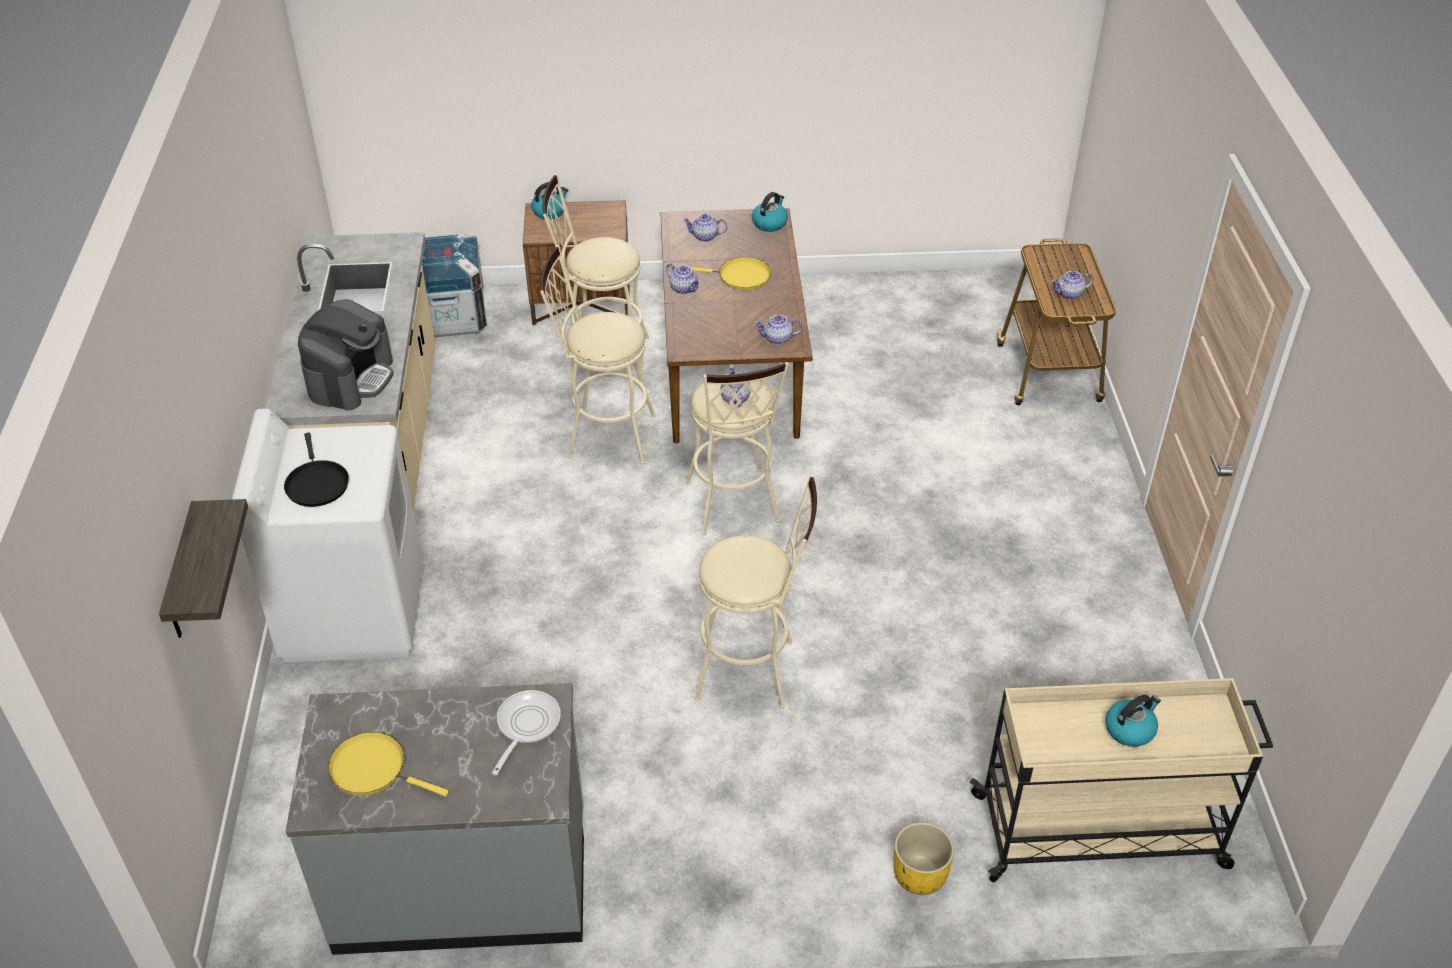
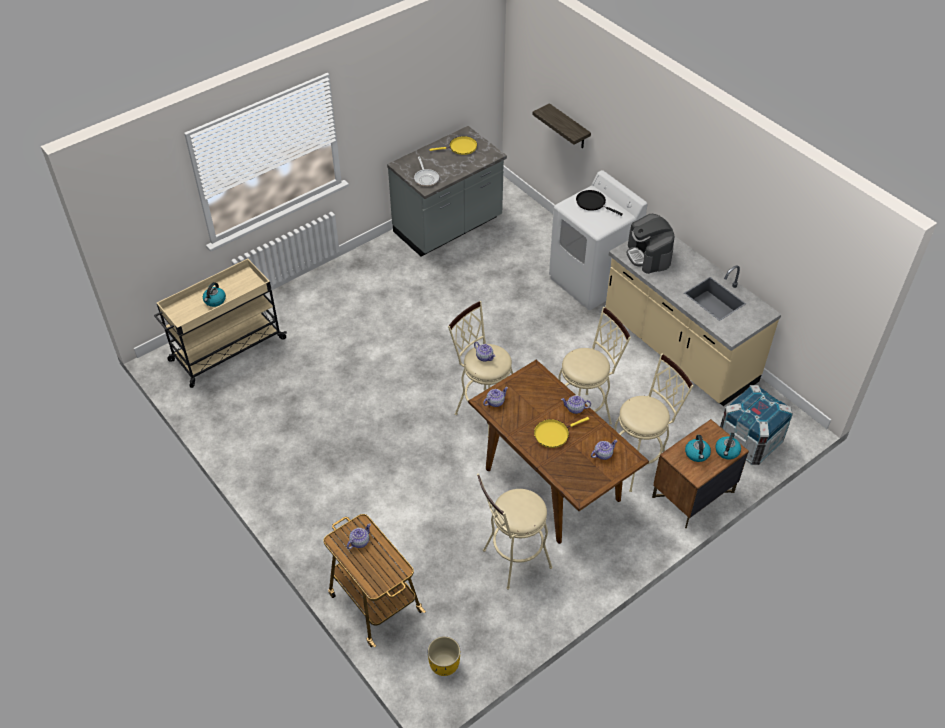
camera: 145 degrees right, 5 degrees up
beige stool [695,475,817,709] -> beige stool moved to [477,473,553,589]
kettle [752,192,788,232] -> kettle moved to [685,435,711,462]
yellow planter [893,822,954,895] -> yellow planter moved to [428,636,460,676]

